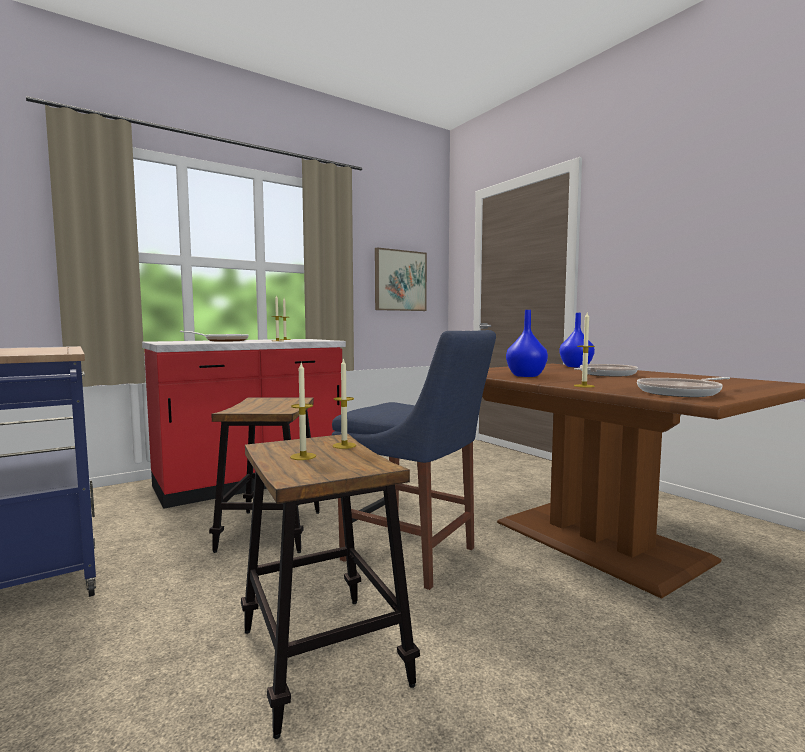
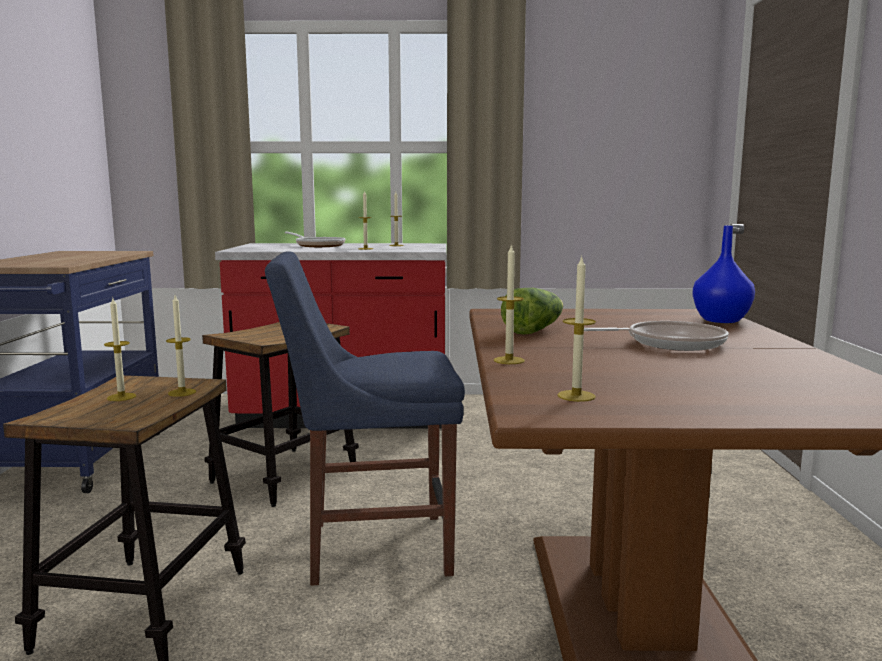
camera: 35 degrees right, 5 degrees up
blue chair [332,330,496,590] -> blue chair turned 105 degrees clockwise [265,251,465,586]
picture [375,247,427,311] -> none
blue vase [506,310,548,377] -> lettuce [501,288,563,335]
frying pan [637,377,730,397] -> candle [557,256,596,402]

